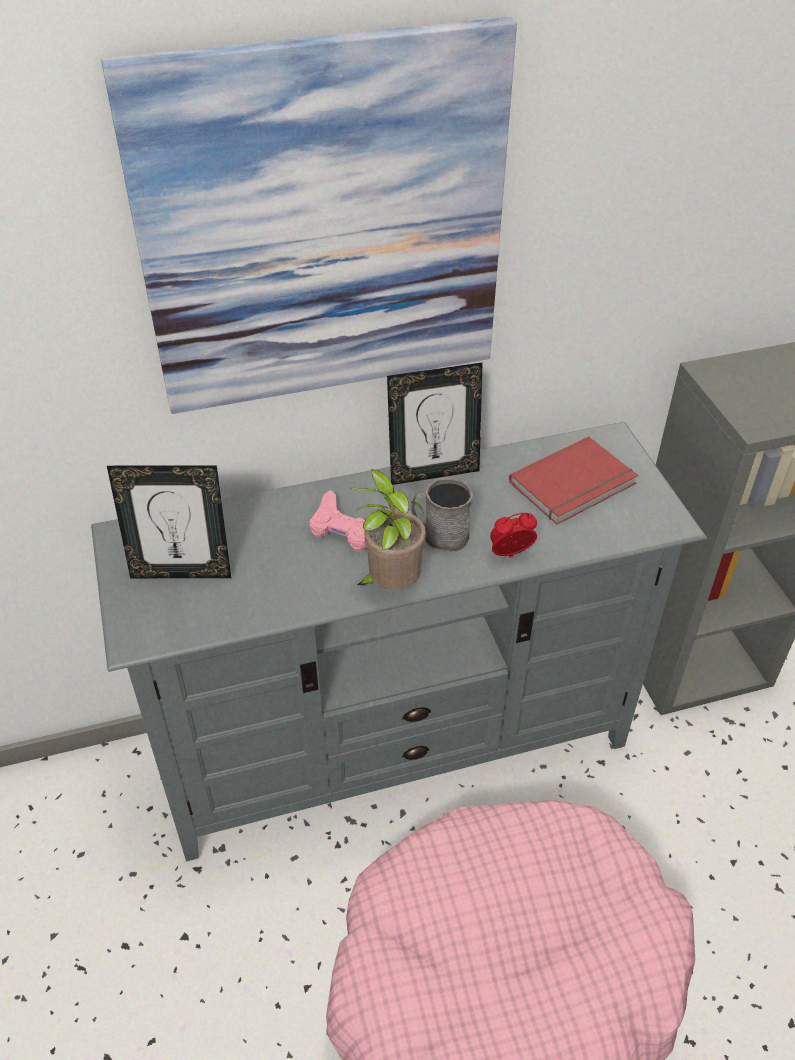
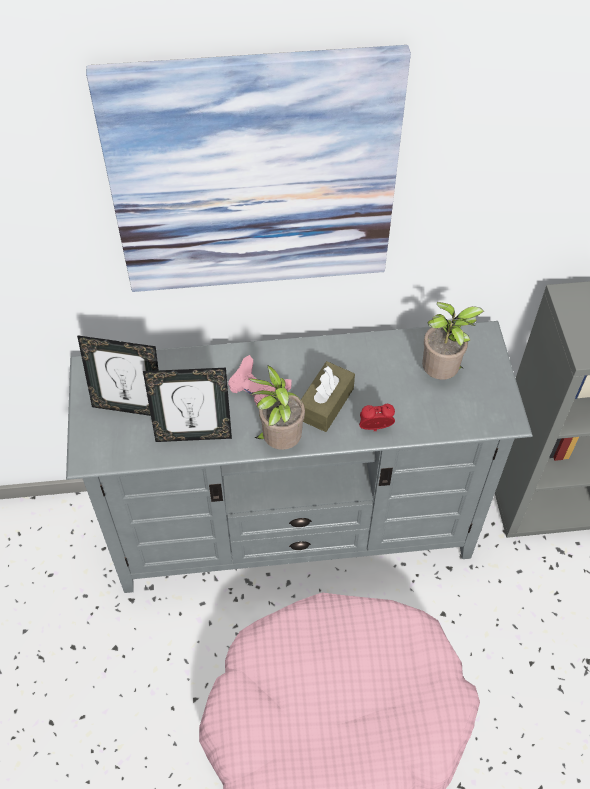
camera: 10 degrees right, 10 degrees up
picture frame [387,362,483,485] -> picture frame moved to [143,368,232,442]
grey mug [411,478,473,552] -> brown tissue box [301,361,355,432]
red book [509,436,638,524] -> potted plant [422,302,484,380]

